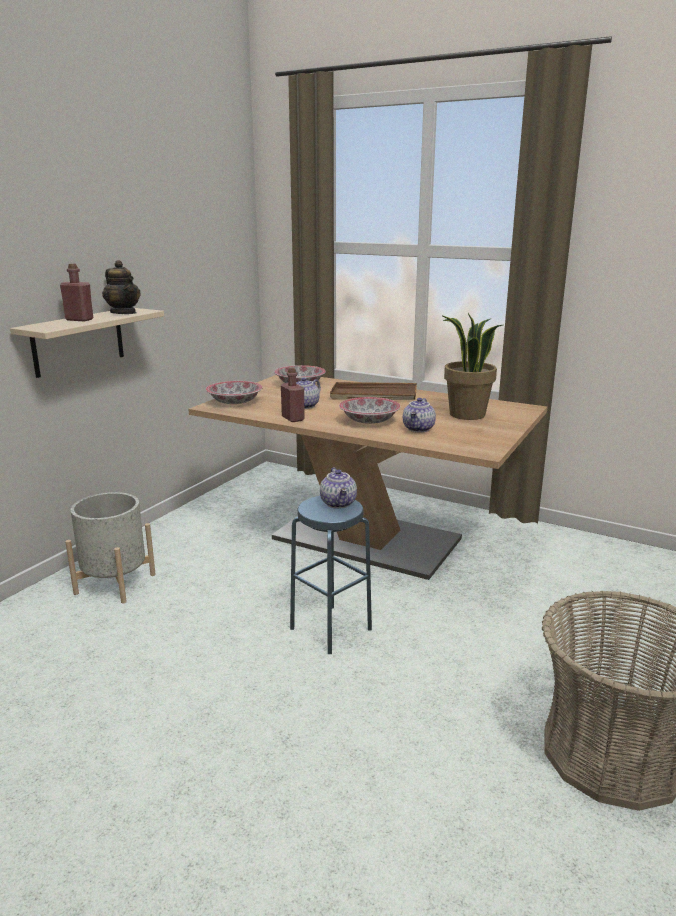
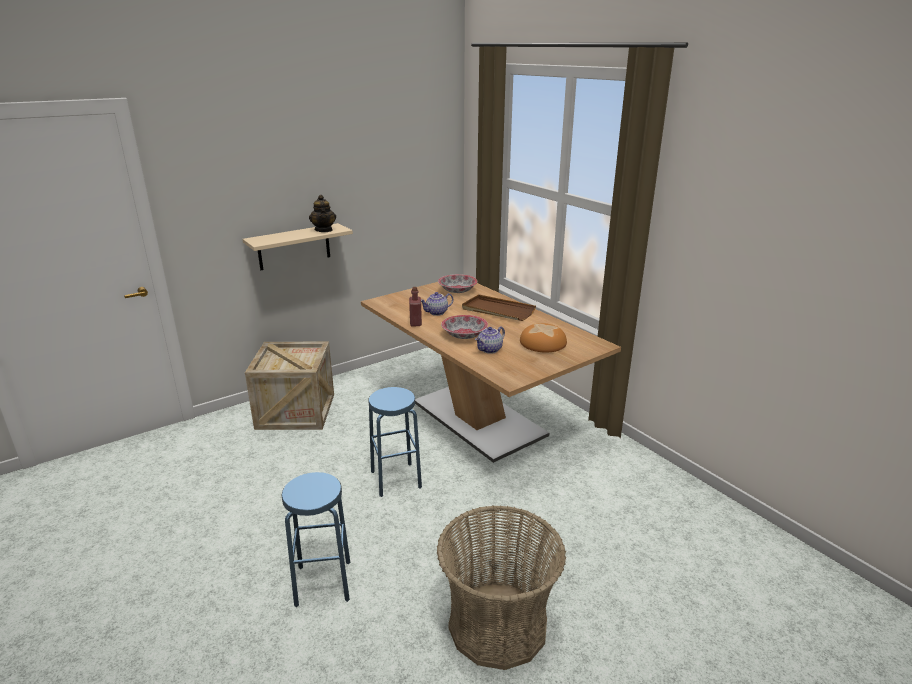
camera: 25 degrees right, 5 degrees up
red bottle [60,263,93,321] -> none
grey planter [65,492,156,604] -> crate [245,342,334,430]
bowl [206,381,263,404] -> none
teapot [320,467,357,509] -> none
potted plant [441,313,503,420] -> bread [520,323,567,353]
none -> blue stool [282,472,350,607]

